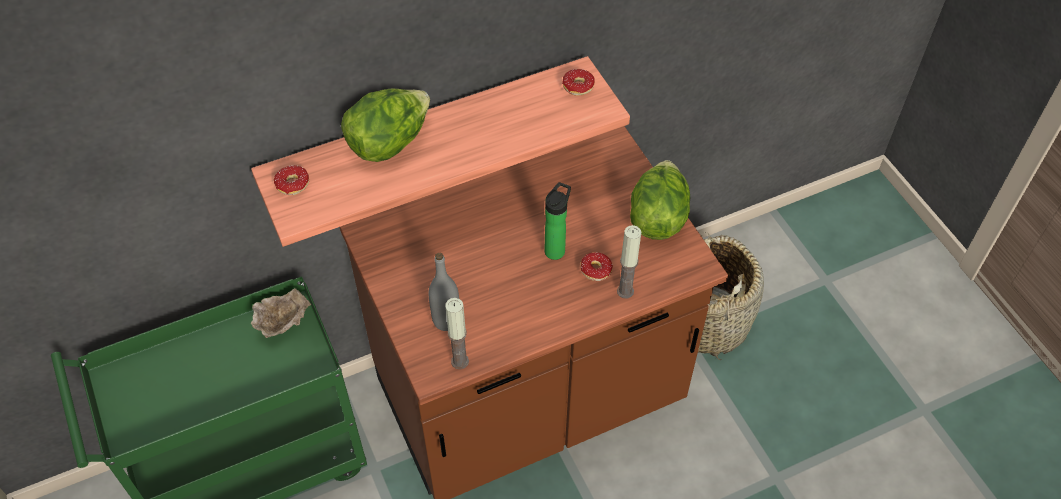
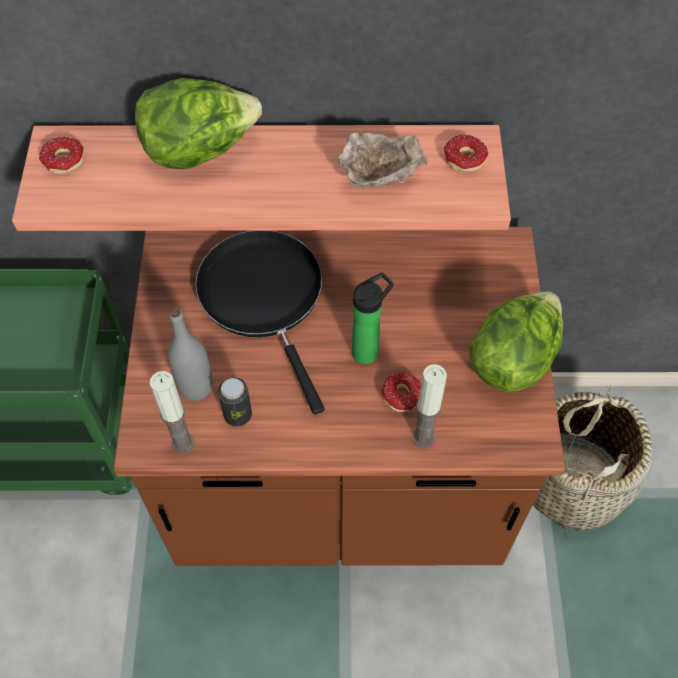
camera: 25 degrees right, 5 degrees up
beige bowl [251,288,311,338] -> beige bowl moved to [338,133,427,187]
none -> black frying pan [195,230,325,414]
none -> can [218,377,252,427]

